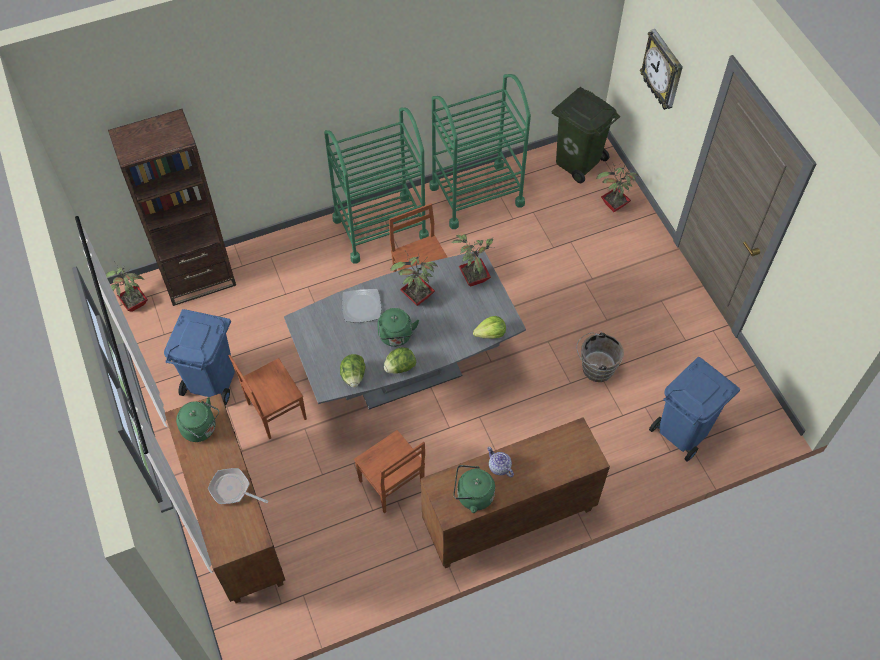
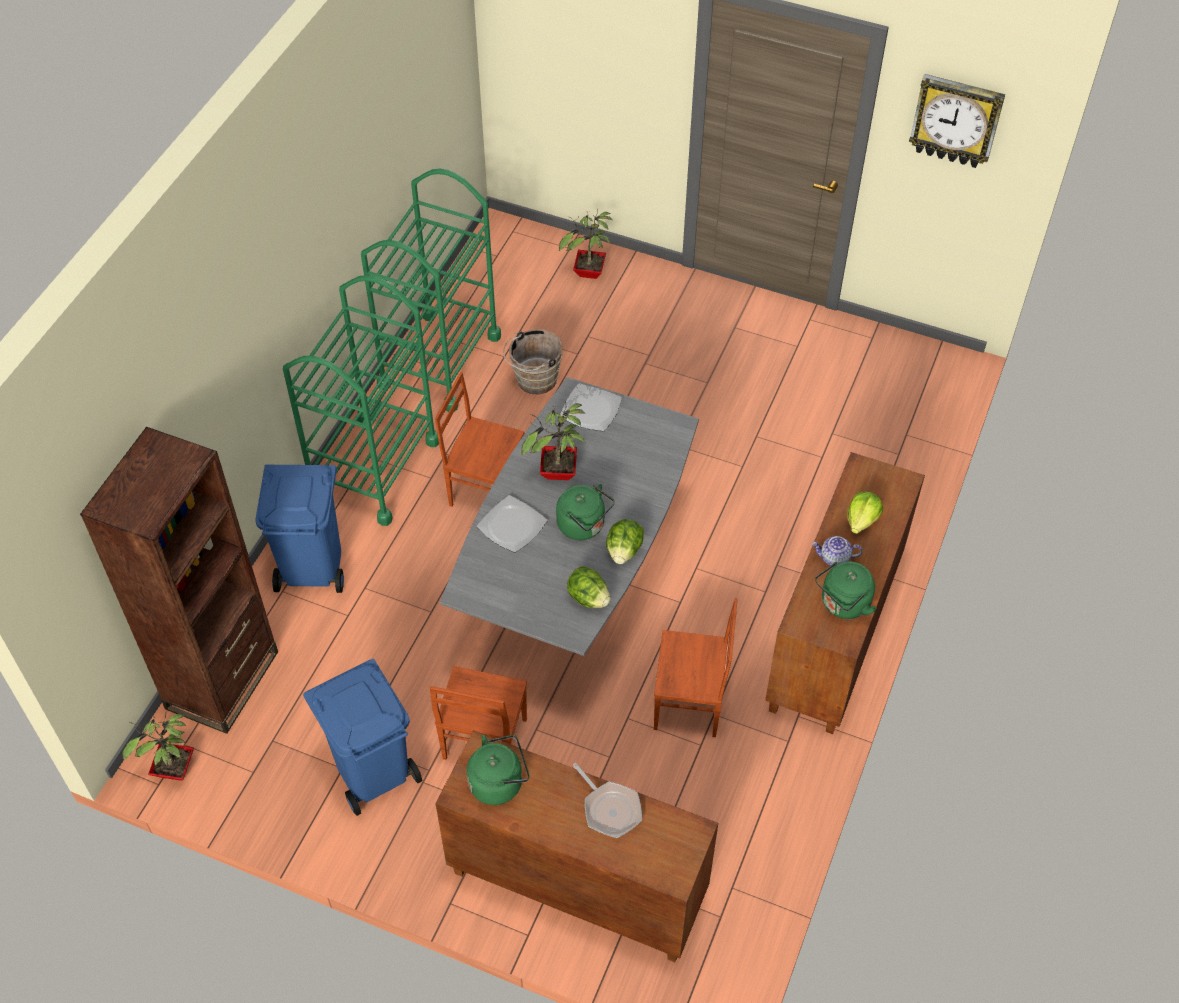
camera: 45 degrees left, 5 degrees down
frying pan [208,468,268,504] -> frying pan turned 105 degrees counterclockwise [573,763,642,838]
potted plant [451,234,495,287] -> plate [560,383,622,431]
lettuce [473,316,506,339] -> lettuce moved to [847,491,883,534]
green trash can [552,87,620,183] -> none
brown bucket [576,331,624,382] -> brown bucket moved to [503,329,563,395]
wall clock [640,29,683,110] -> wall clock moved to [909,74,1005,168]
blue trash can [649,357,740,462] -> blue trash can moved to [255,465,344,593]

